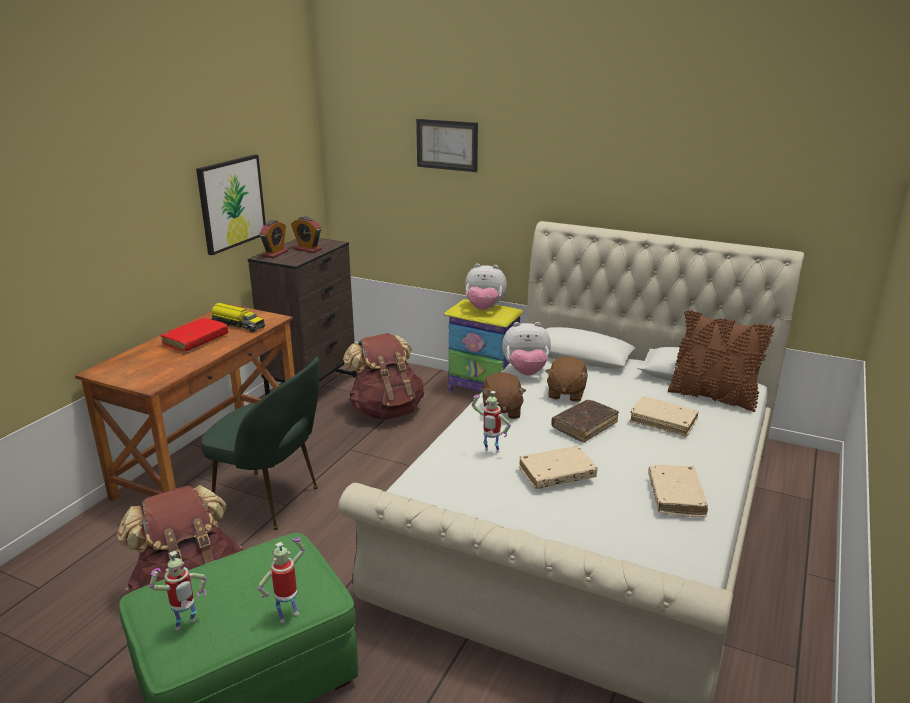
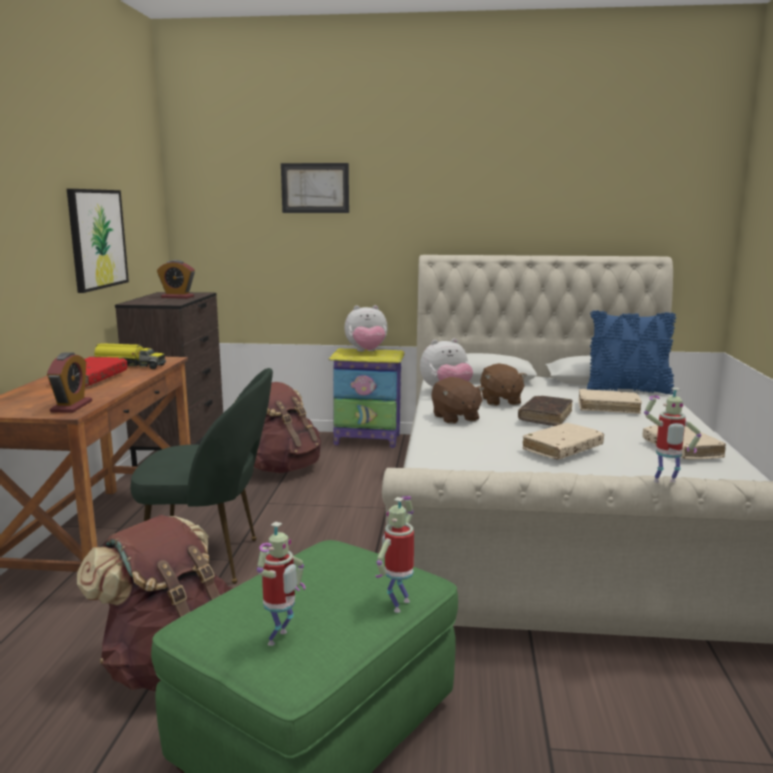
camera: 20 degrees left, 10 degrees down
alarm clock [259,220,288,258] -> alarm clock moved to [47,352,92,413]
toy robot [471,391,511,453] -> toy robot moved to [644,388,702,482]
brown pillow [668,310,774,412] -> blue pillow [587,310,676,395]

